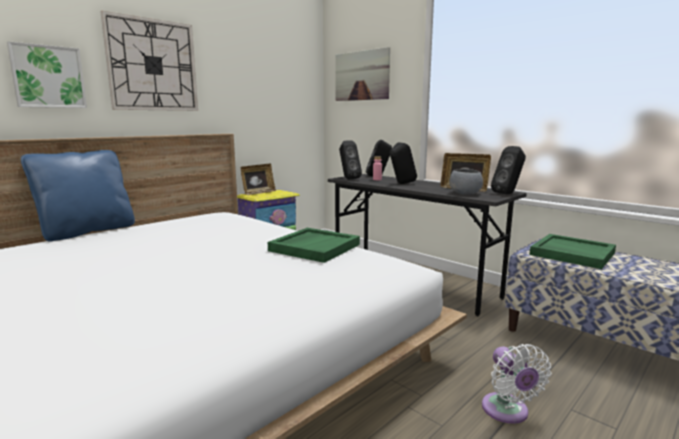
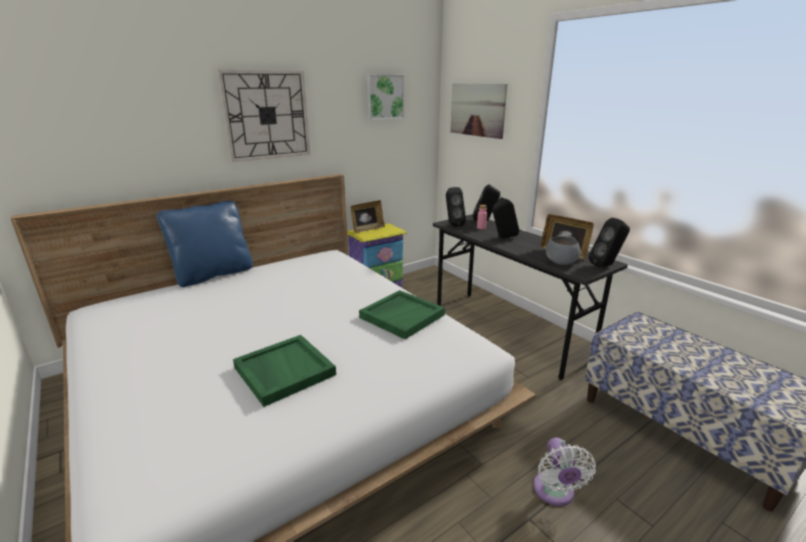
camera: 10 degrees right, 10 degrees up
picture [7,41,87,108] -> picture moved to [366,74,404,121]
green tray [530,234,616,269] -> green tray moved to [233,335,336,407]

